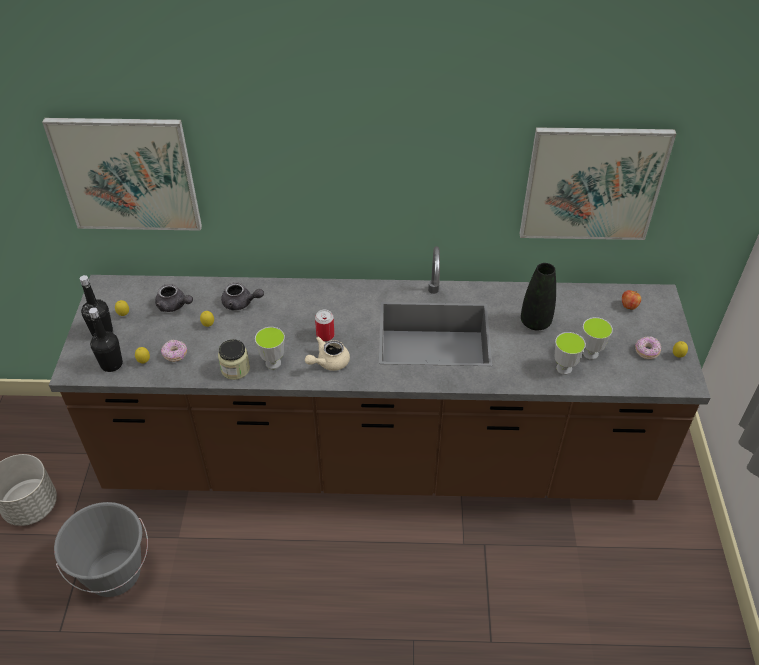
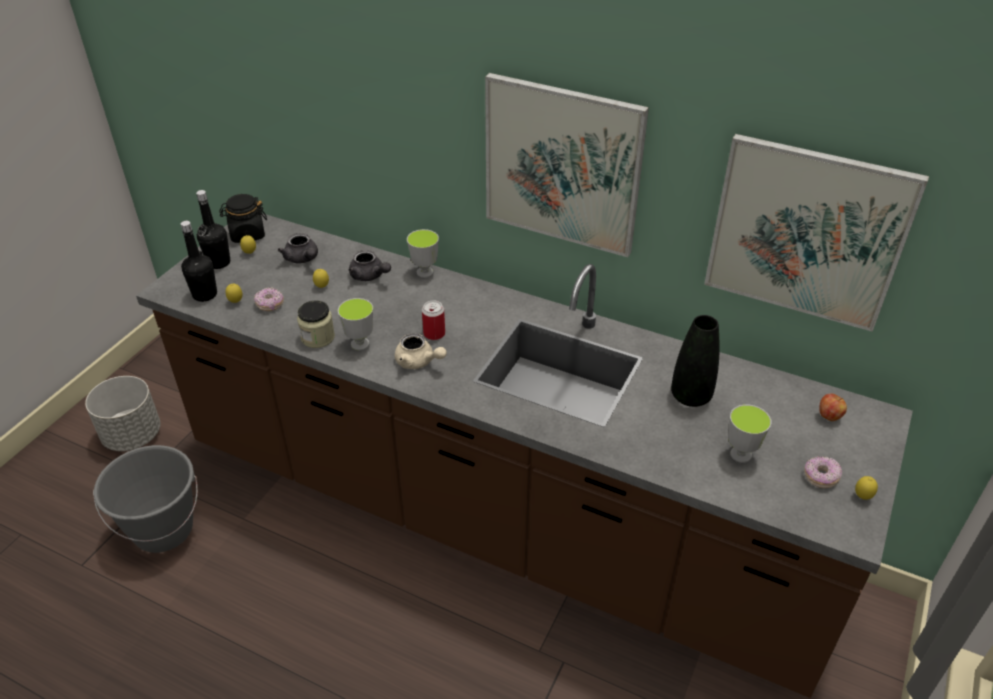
camera: 25 degrees right, 5 degrees down
picture [42,118,202,231] -> picture moved to [485,73,649,257]
beige teapot [305,336,350,371] -> beige teapot turned 135 degrees counterclockwise [395,333,447,369]
cup [555,332,586,375] -> cup moved to [407,229,439,278]
none -> black jar [219,194,267,243]

